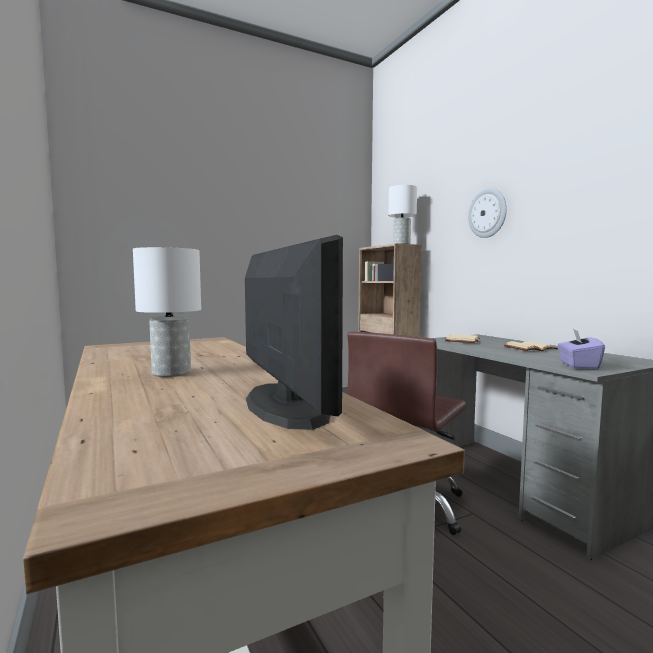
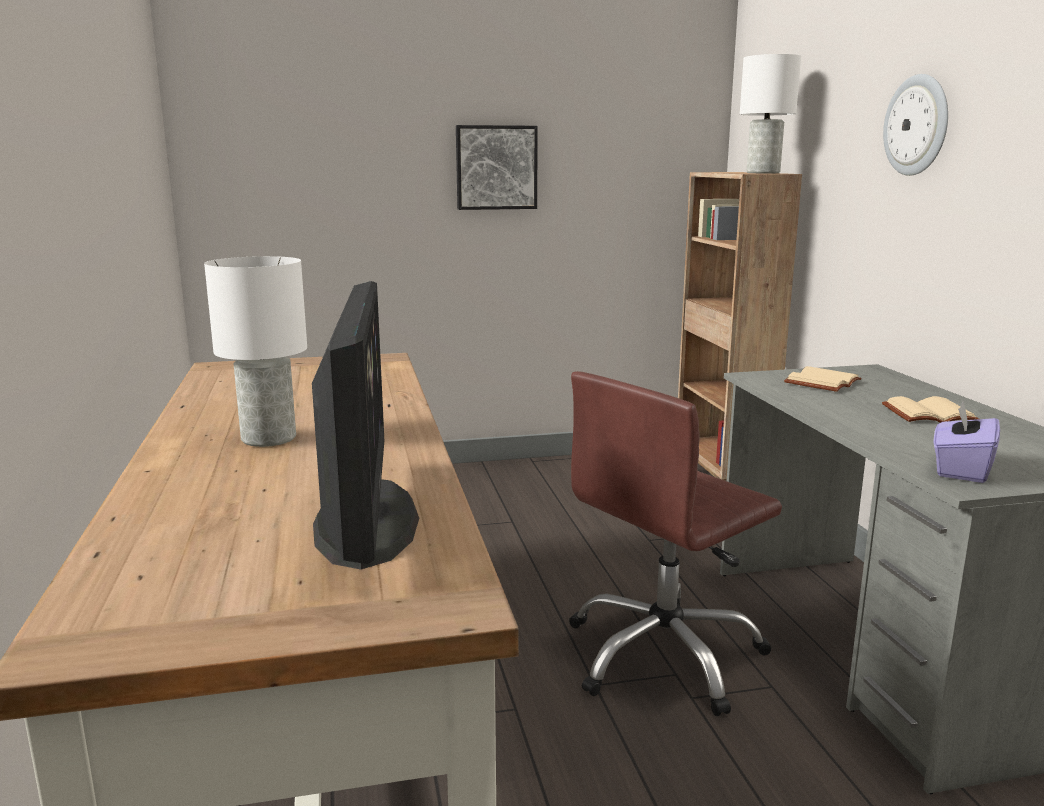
camera: 15 degrees right, 10 degrees up
none -> picture [456,125,538,210]

